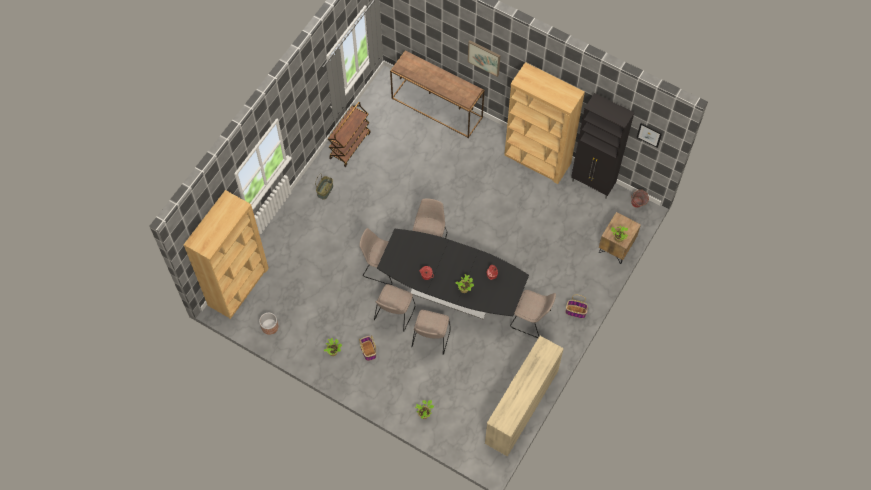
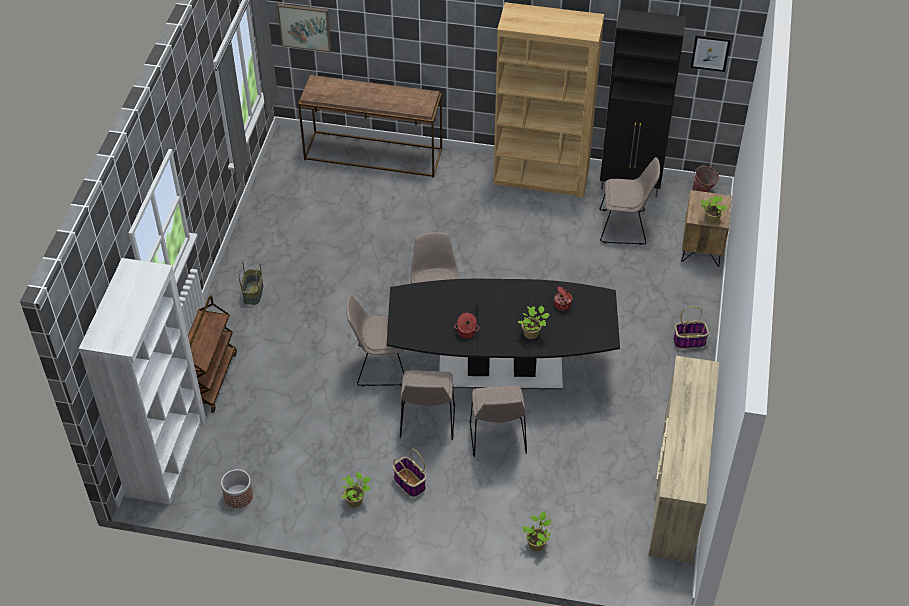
camera: 20 degrees left, 15 degrees down
brown bookcase [184,190,269,319] -> white bookcase [79,258,206,504]
brown cart [328,102,370,167] -> brown cart moved to [188,296,237,413]
picture [468,41,500,77] -> picture moved to [277,3,331,52]
beige chair [510,290,556,338] -> beige chair moved to [600,157,660,245]

